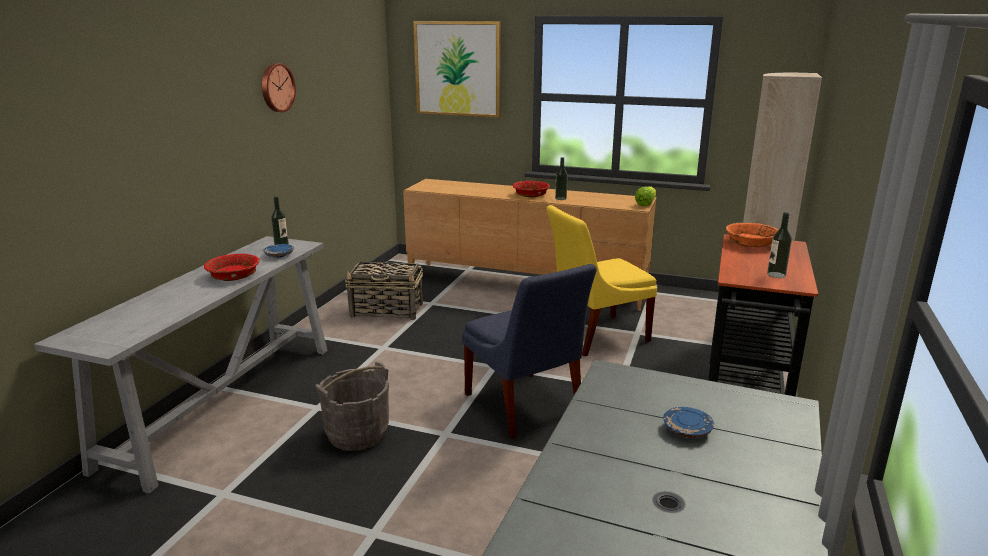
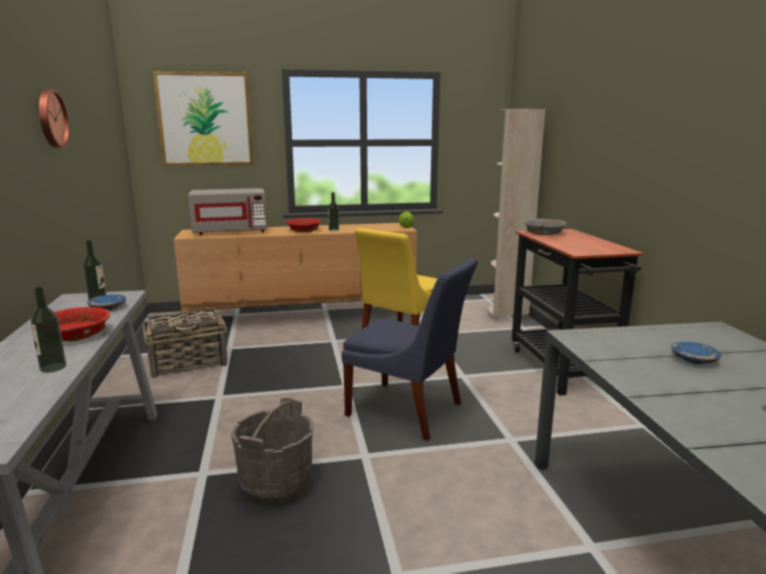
camera: 30 degrees left, 5 degrees down
orange bowl [726,223,778,247] -> grey bowl [524,219,567,235]
bottle [767,212,792,278] -> bottle moved to [31,286,66,373]
none -> grey microwave [188,188,267,235]

